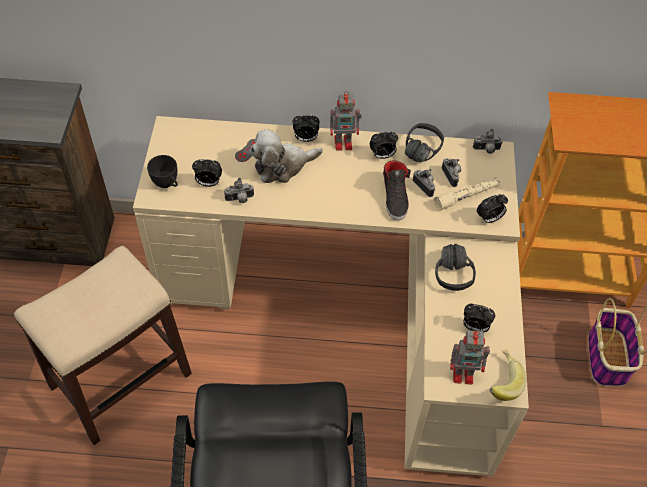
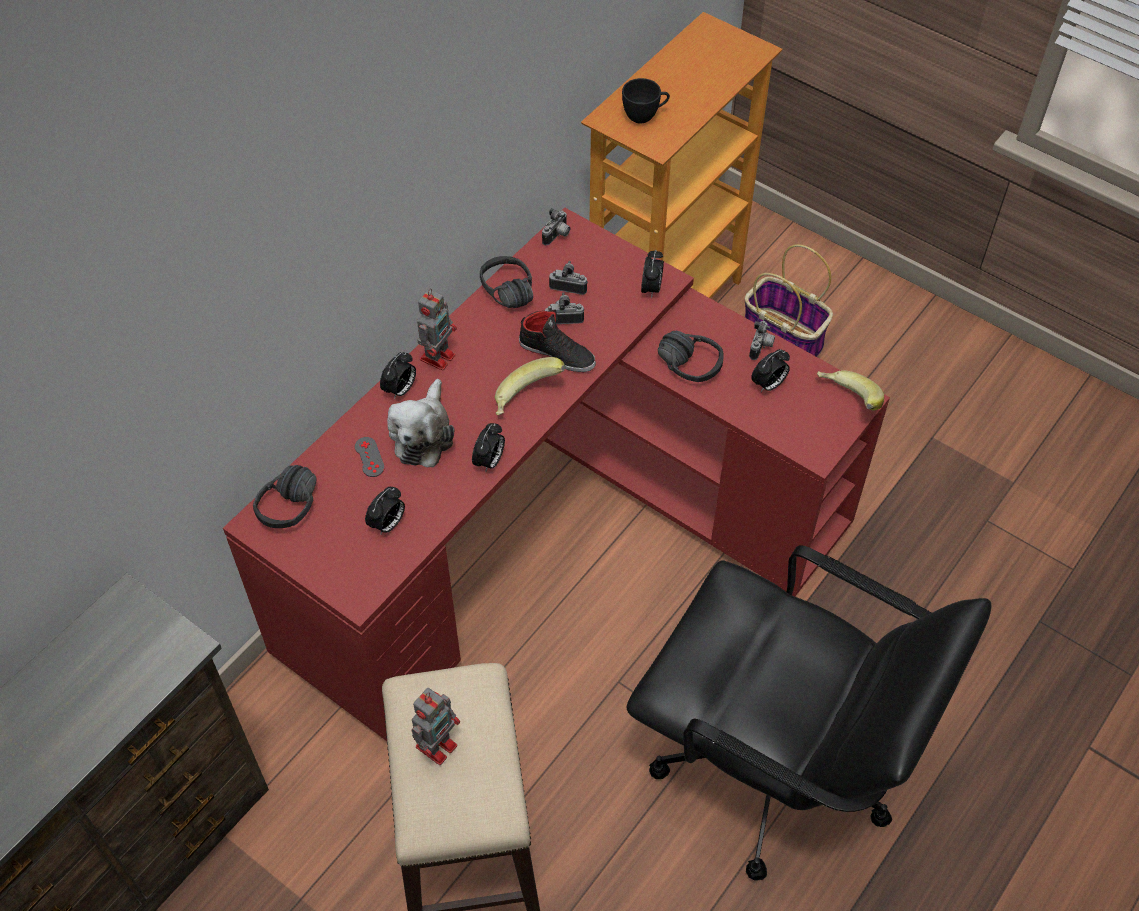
camera: 55 degrees left, 0 degrees up
beige desk [133,116,529,476] -> red desk [223,208,890,741]
black cup [147,155,178,188] -> black cup moved to [622,78,670,123]
camera [224,178,254,203] -> camera moved to [749,321,775,360]
alarm clock [370,131,398,159] -> alarm clock moved to [472,423,505,471]
beige flashlight [435,177,500,210] -> none
toy robot [450,330,490,385] -> toy robot moved to [412,688,460,765]
none -> black headphones [253,465,317,528]
none -> banana [495,357,565,415]

